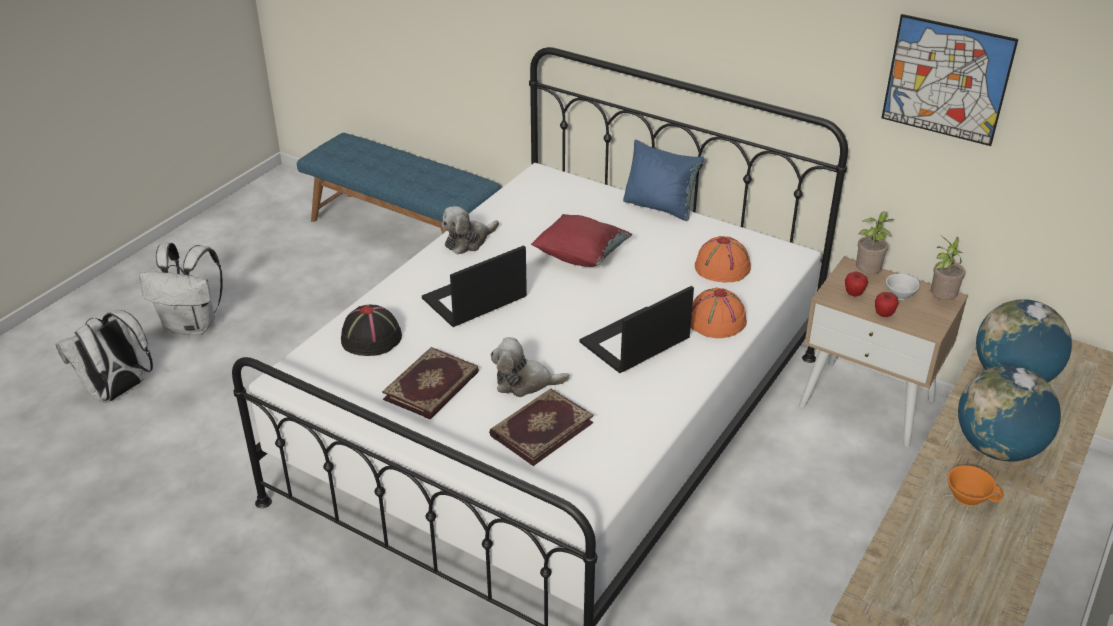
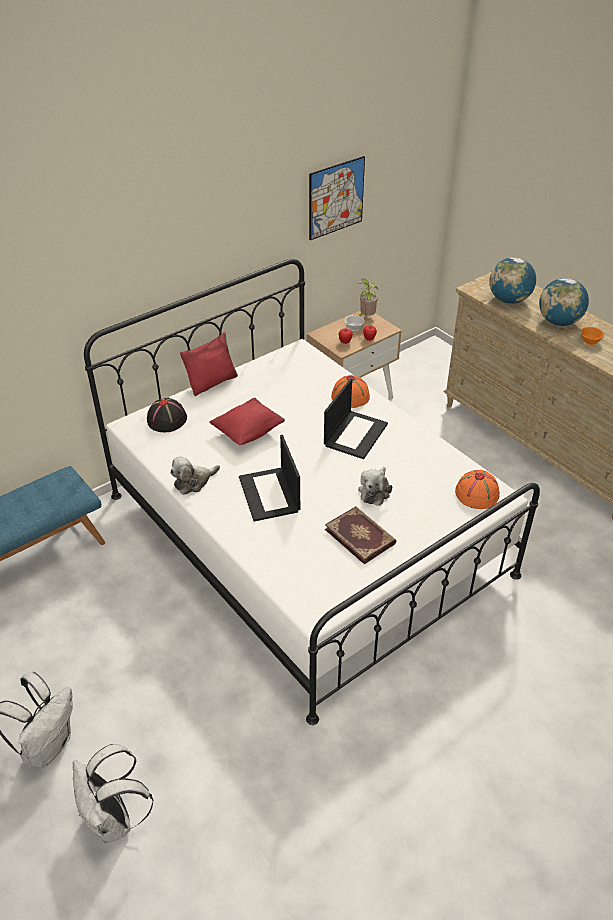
camera: 70 degrees left, 5 degrees up
black hat [341,305,402,356] -> black hat moved to [147,398,187,432]
plush toy [442,206,499,255] -> plush toy turned 75 degrees clockwise [170,456,220,495]
book [489,388,594,466] -> none
laptop [579,286,694,373] -> laptop turned 135 degrees counterclockwise [324,379,388,459]
blue pillow [623,140,704,221] -> red pillow [180,332,238,396]
orange hat [695,236,751,282] -> orange hat moved to [455,470,500,509]
potted plant [856,211,894,274] -> none

